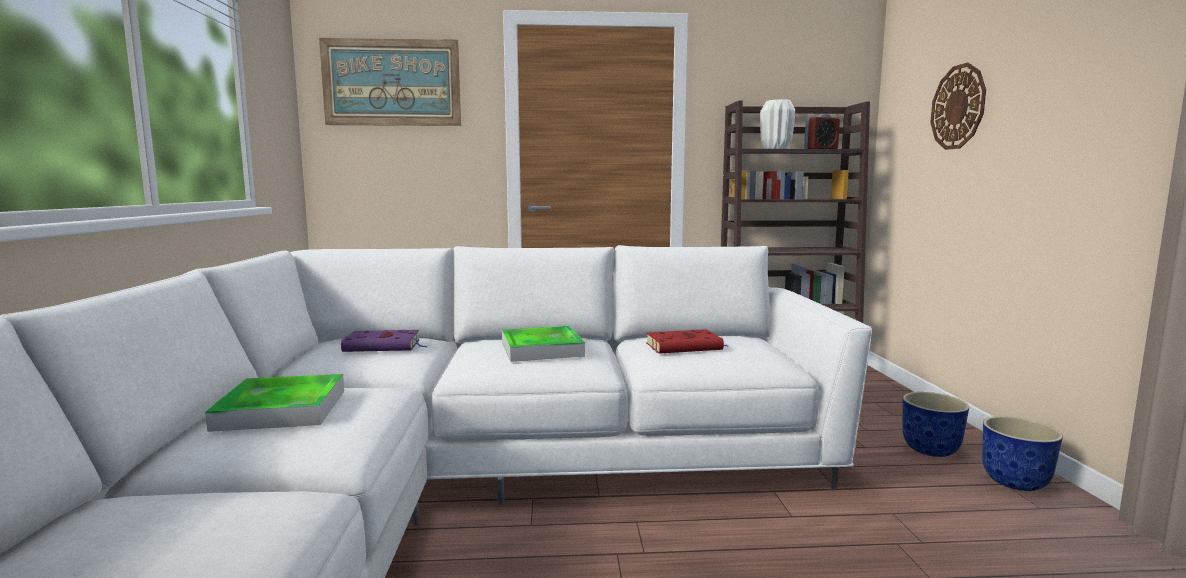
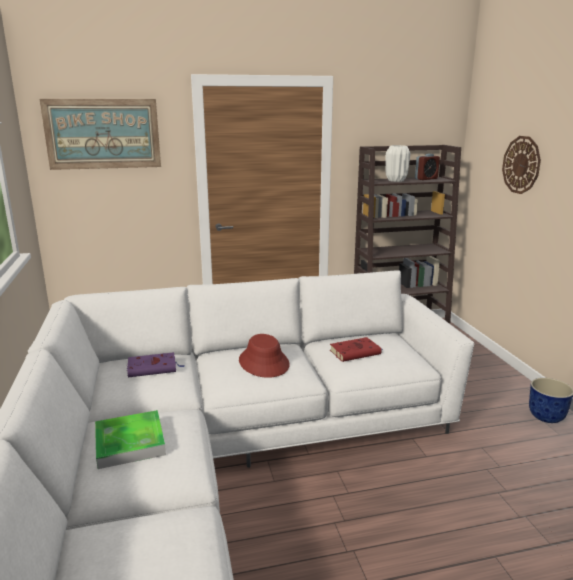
camera: 10 degrees left, 10 degrees up
tray [502,326,585,362] -> red hat [239,334,290,378]
planter [902,392,969,457] -> none

